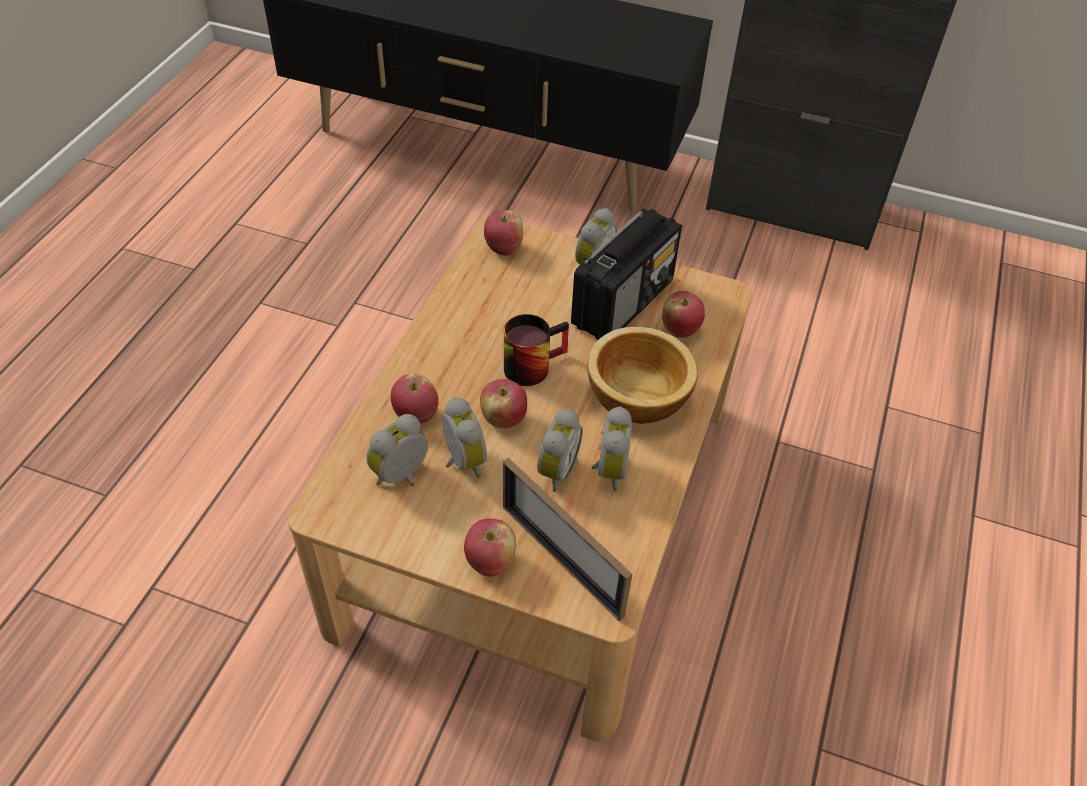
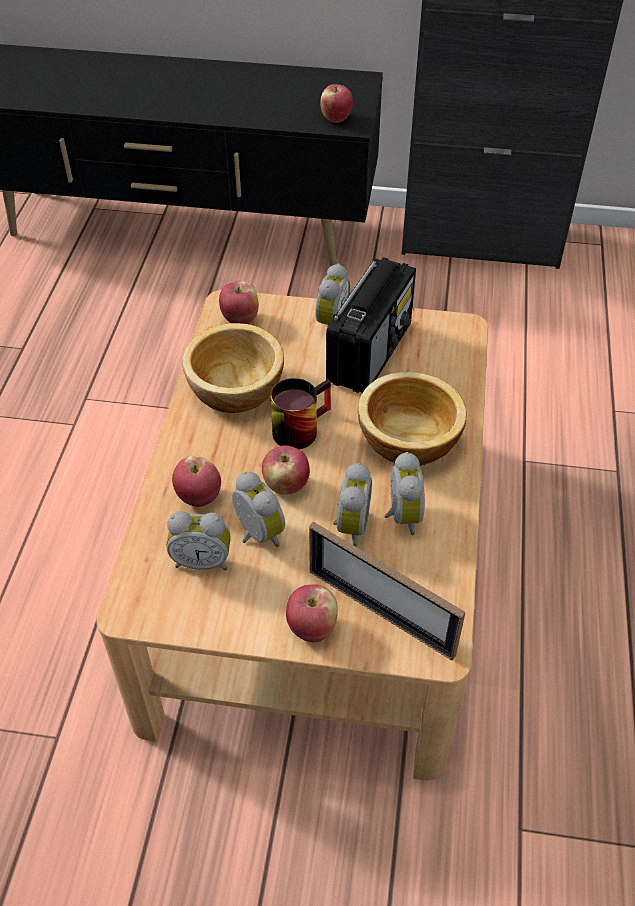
camera: 10 degrees left, 0 degrees up
alarm clock [366,414,428,487] -> alarm clock turned 120 degrees counterclockwise [166,511,231,571]
apple [662,291,705,338] -> apple moved to [320,84,353,123]
none -> bowl [183,323,284,413]

